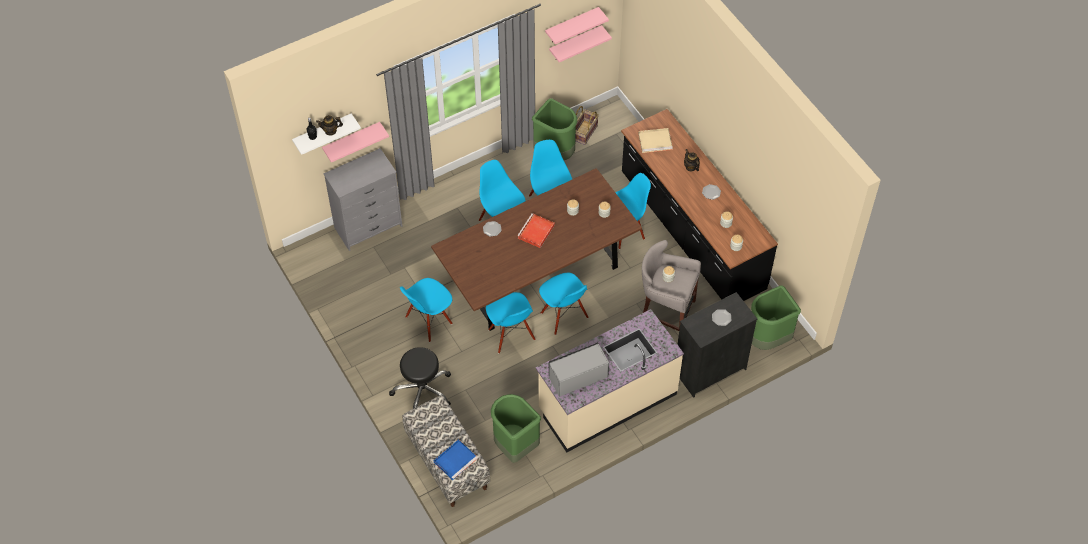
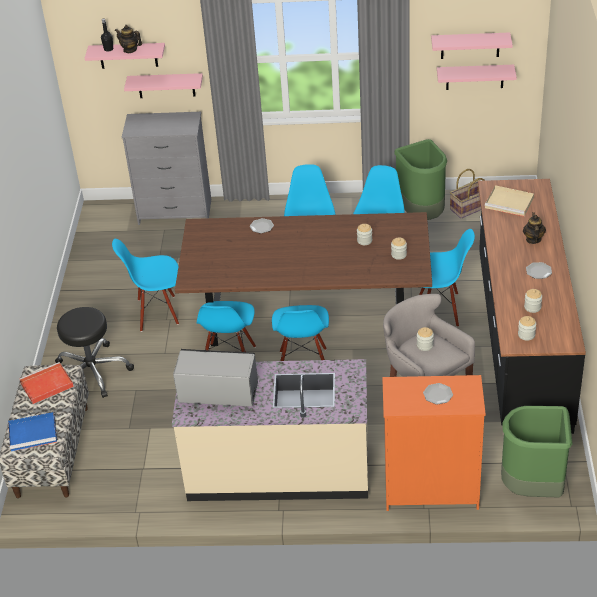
camera: 35 degrees right, 15 degrees down
white shelf [292,113,361,155] -> pink shelf [85,43,165,69]
green trash can [491,394,541,463] -> none
red tray [517,213,555,248] -> red tray moved to [19,362,74,404]
black dresser [677,292,757,398] -> orange dresser [382,375,486,511]

